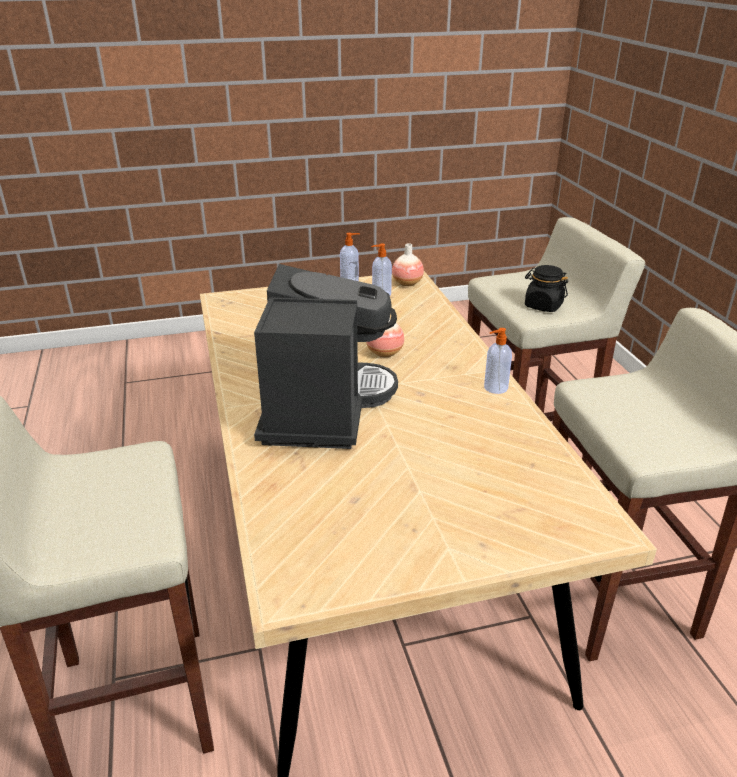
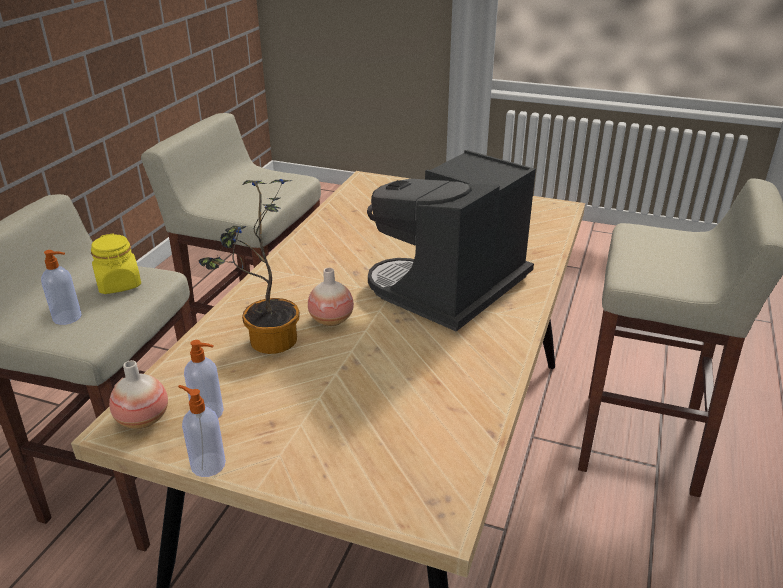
camera: 145 degrees left, 0 degrees up
soap dispenser [484,328,512,394] -> soap dispenser moved to [41,250,82,325]
black jar [525,265,568,312] -> yellow jar [91,233,141,294]
none -> potted plant [199,179,300,354]

